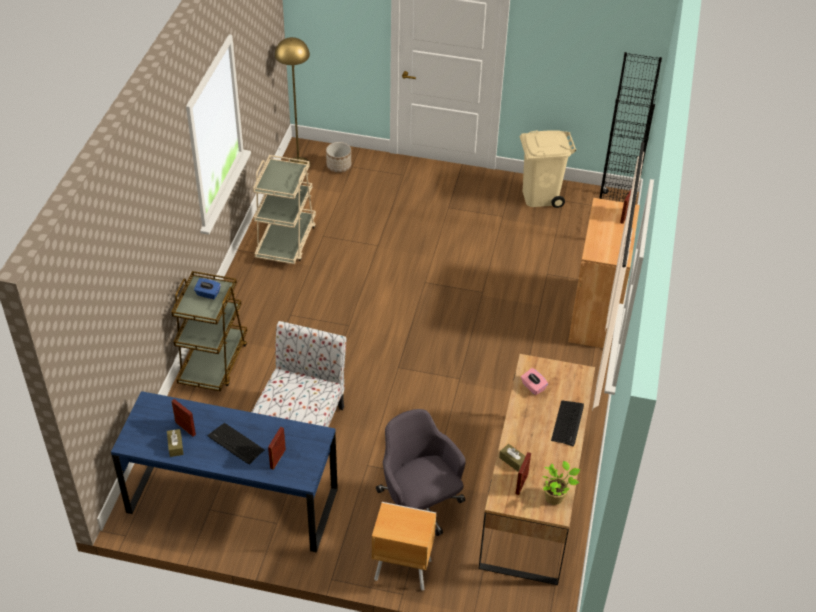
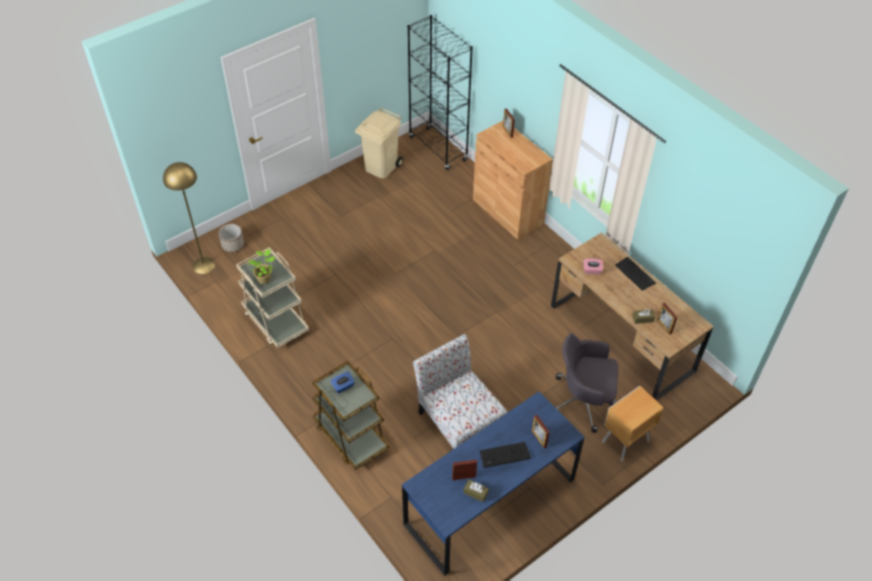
camera: 50 degrees left, 5 degrees up
potted plant [542,461,580,505] -> potted plant moved to [248,249,275,284]

